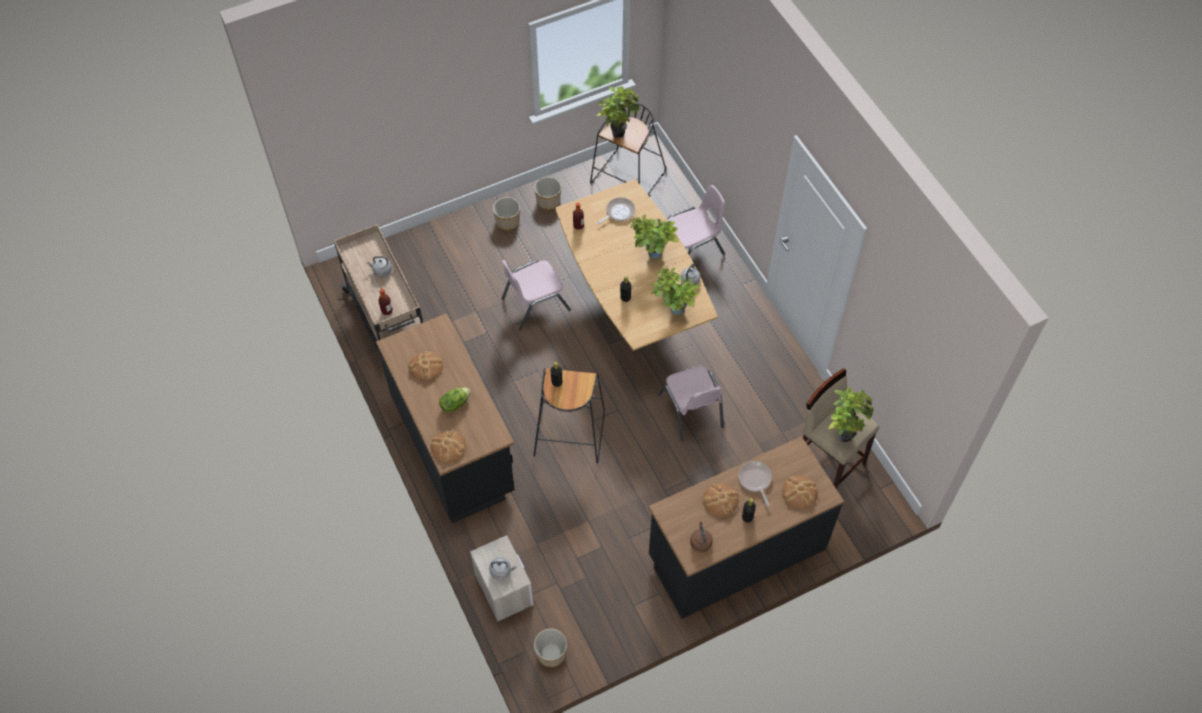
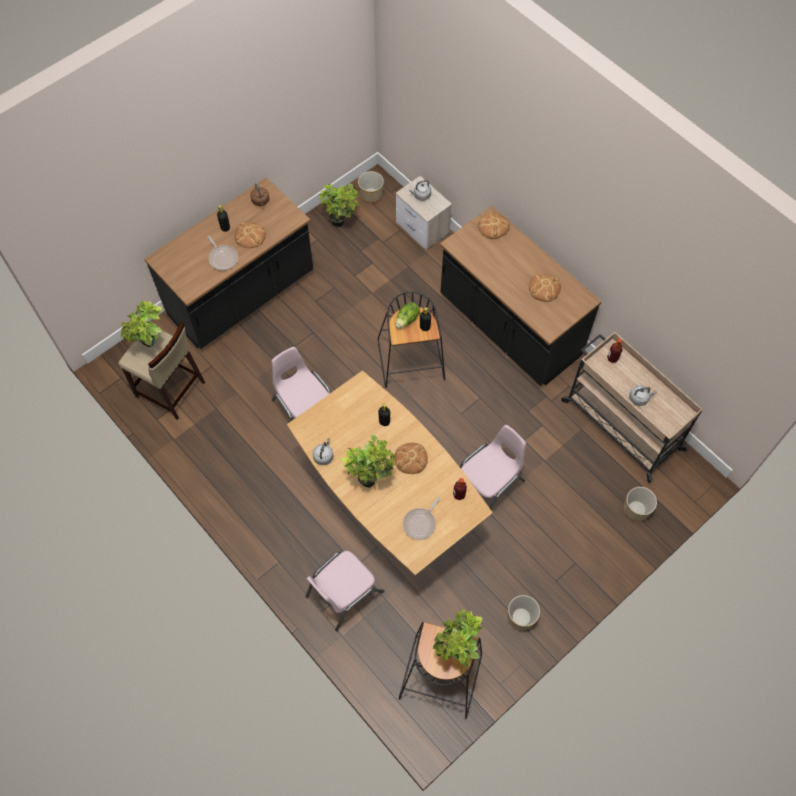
camera: 165 degrees right, 5 degrees up
lettuce [439,387,471,413] -> lettuce moved to [395,302,420,329]
planter [493,197,520,230] -> planter moved to [624,487,657,522]
potted plant [651,268,699,315] -> potted plant moved to [319,183,359,227]
bread [782,476,818,508] -> bread moved to [394,443,428,474]

